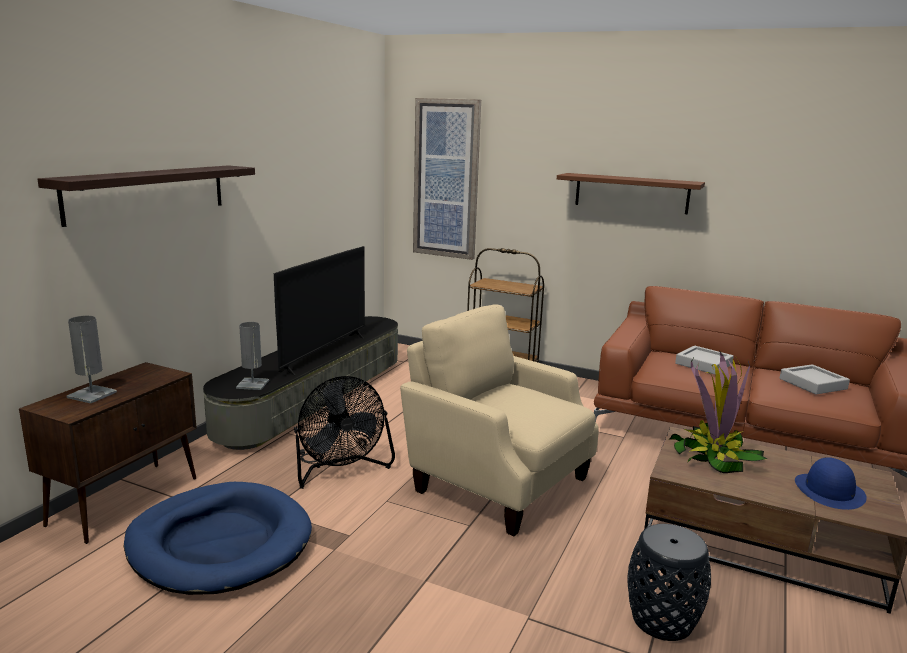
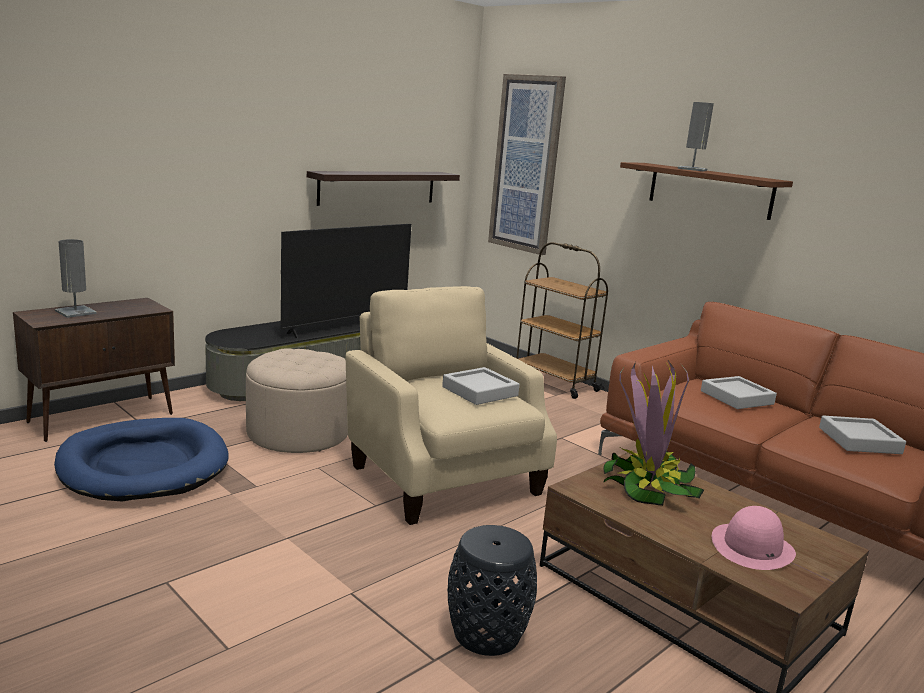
camera: 20 degrees right, 0 degrees up
shelf [38,165,255,227] -> shelf moved to [307,171,460,206]
grey table lamp [236,322,269,390] -> grey table lamp moved to [678,102,714,171]
black fan [294,376,395,489] -> beige ottoman [246,348,348,453]
blue hat [795,457,867,510] -> pink hat [712,506,796,570]
none -> grey tray [442,367,520,405]

